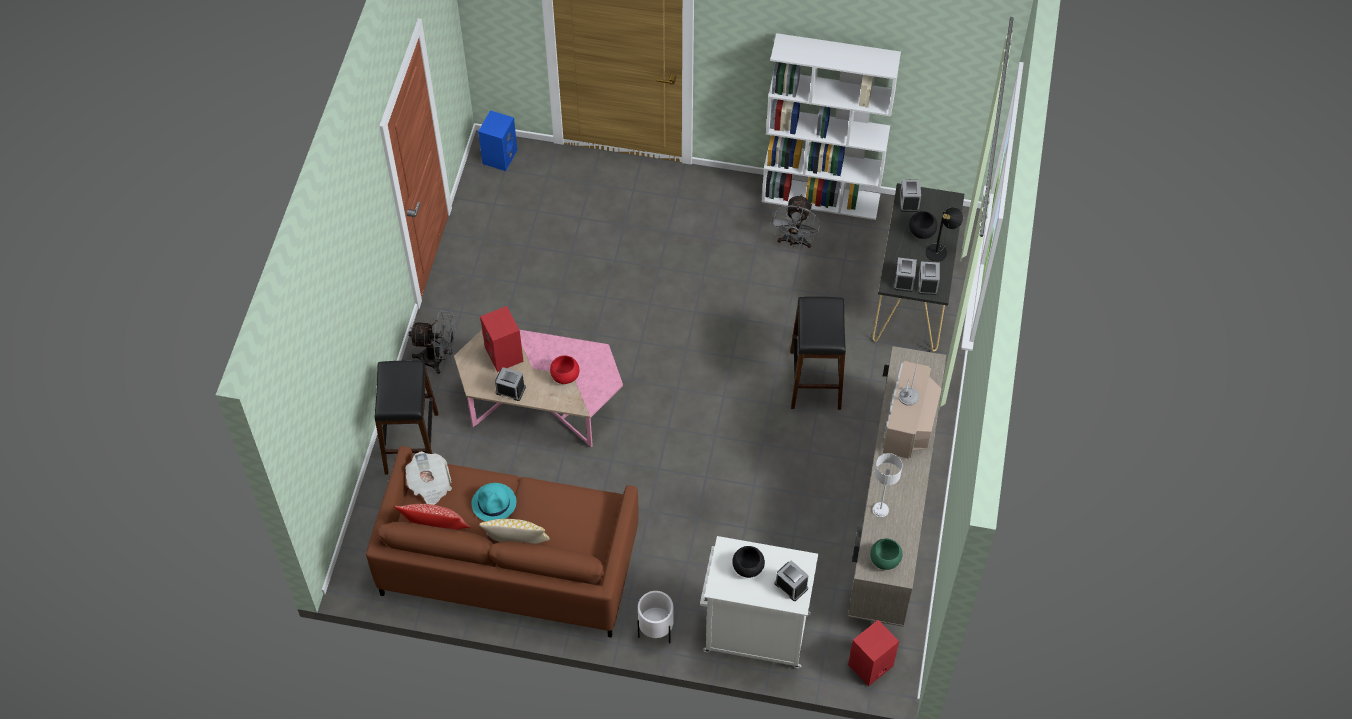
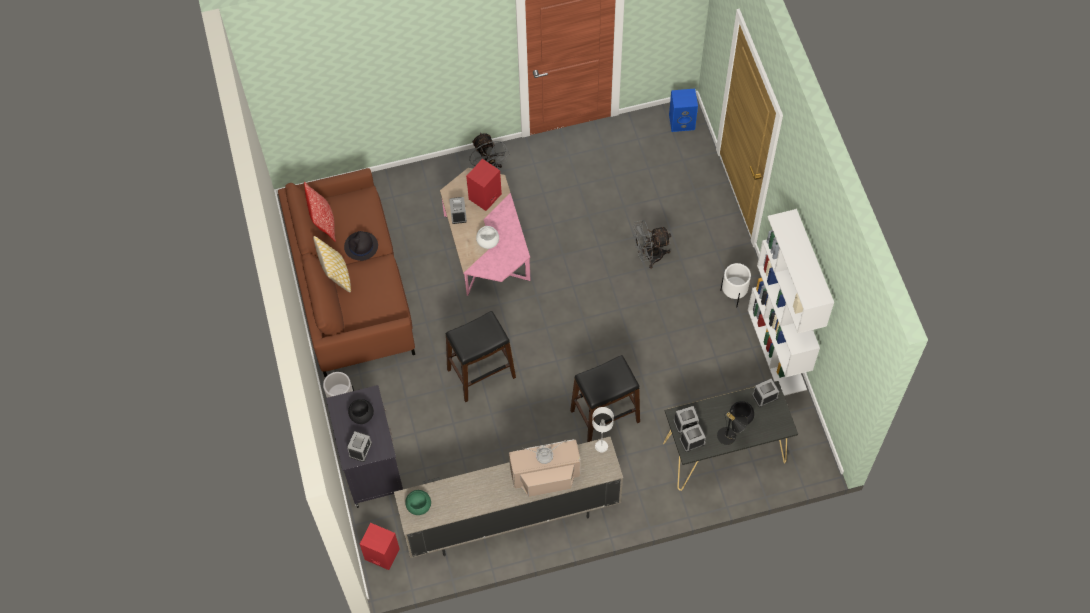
camera: 65 degrees right, 5 degrees up
black stool [375,360,438,475] -> black stool moved to [446,311,516,402]
newspaper [405,451,452,505] -> none
turquoise hat [471,483,516,521] -> black hat [344,231,378,261]
red bowl [550,355,579,384] -> white bowl [476,226,499,249]
white cabinet [700,536,818,669] -> black cabinet [326,385,403,508]
grey fan [770,194,820,248] -> grey fan moved to [633,220,671,269]
grey table lamp [873,453,902,517] -> grey table lamp moved to [592,407,614,453]
none -> white planter [720,263,751,308]

